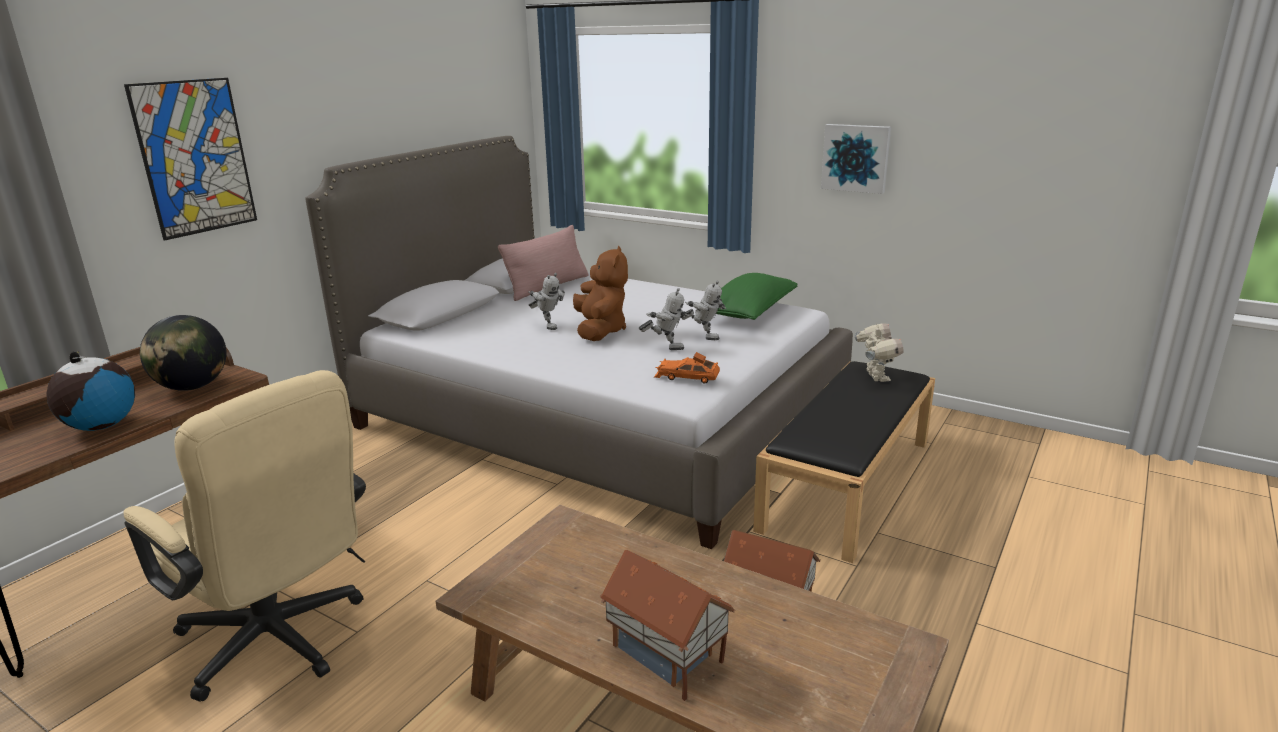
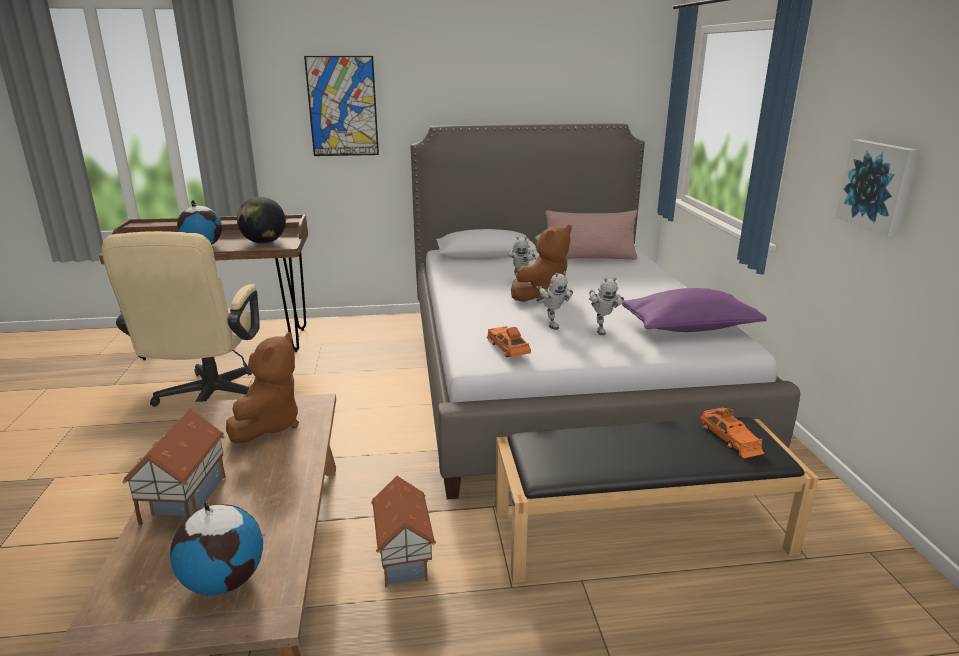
camera: 50 degrees right, 0 degrees up
green pillow [716,273,797,320] -> purple pillow [622,288,767,332]
toy robot [855,323,904,382] -> orange toy car [700,408,764,458]
none -> globe [170,501,263,595]
none -> brown plush toy [226,332,299,443]

